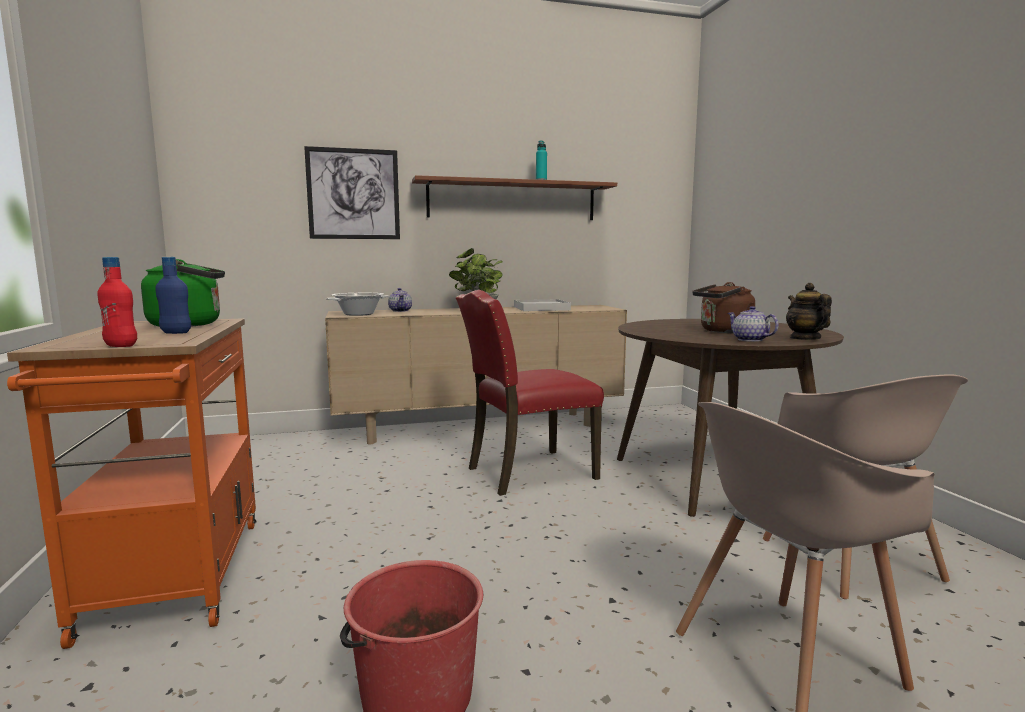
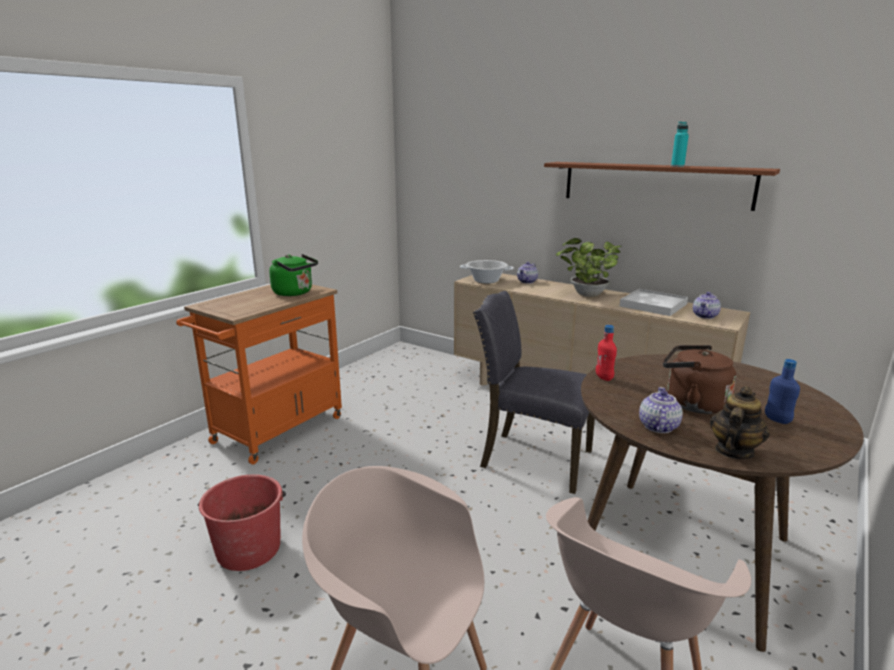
camera: 50 degrees right, 10 degrees up
red bottle [97,257,137,347] -> red bottle moved to [596,325,617,381]
blue bottle [155,257,191,334] -> blue bottle moved to [765,359,800,424]
picture [304,146,400,239] -> none
red chair [456,290,604,496] -> grey chair [473,291,595,494]
none -> teapot [693,292,721,319]

